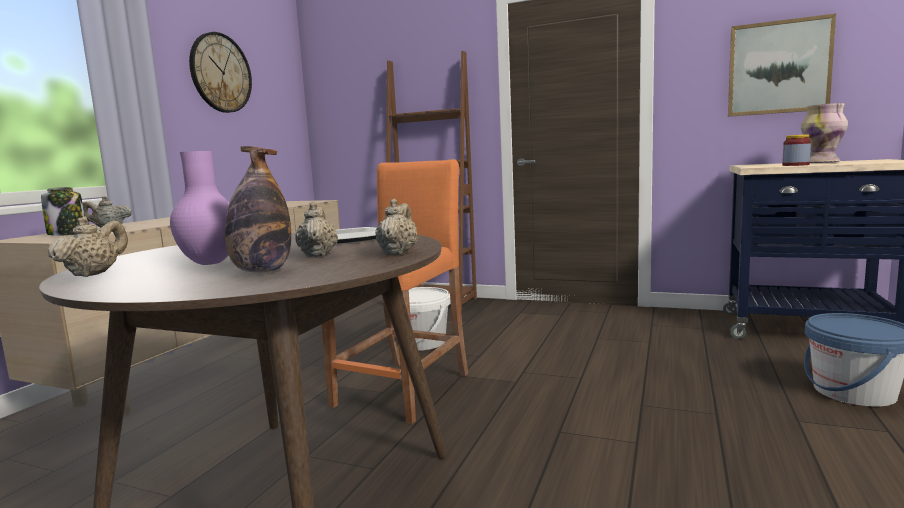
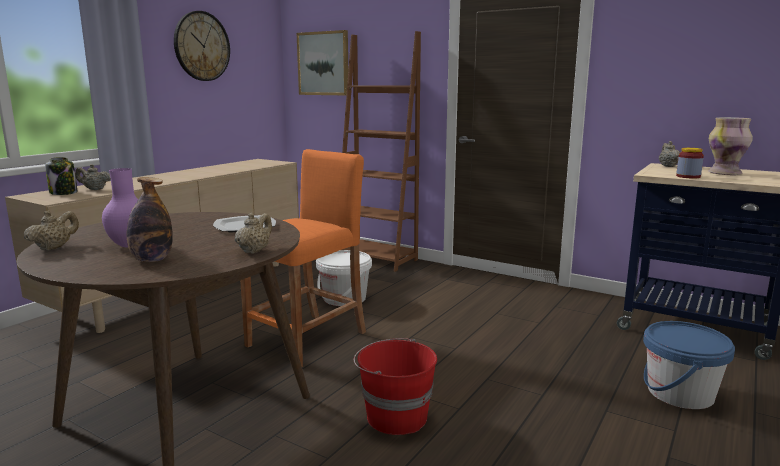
camera: 10 degrees right, 5 degrees up
beige teapot [295,202,338,257] -> beige teapot moved to [659,141,680,167]
picture [728,13,836,117] -> picture moved to [296,30,348,95]
none -> red bucket [354,338,437,435]

